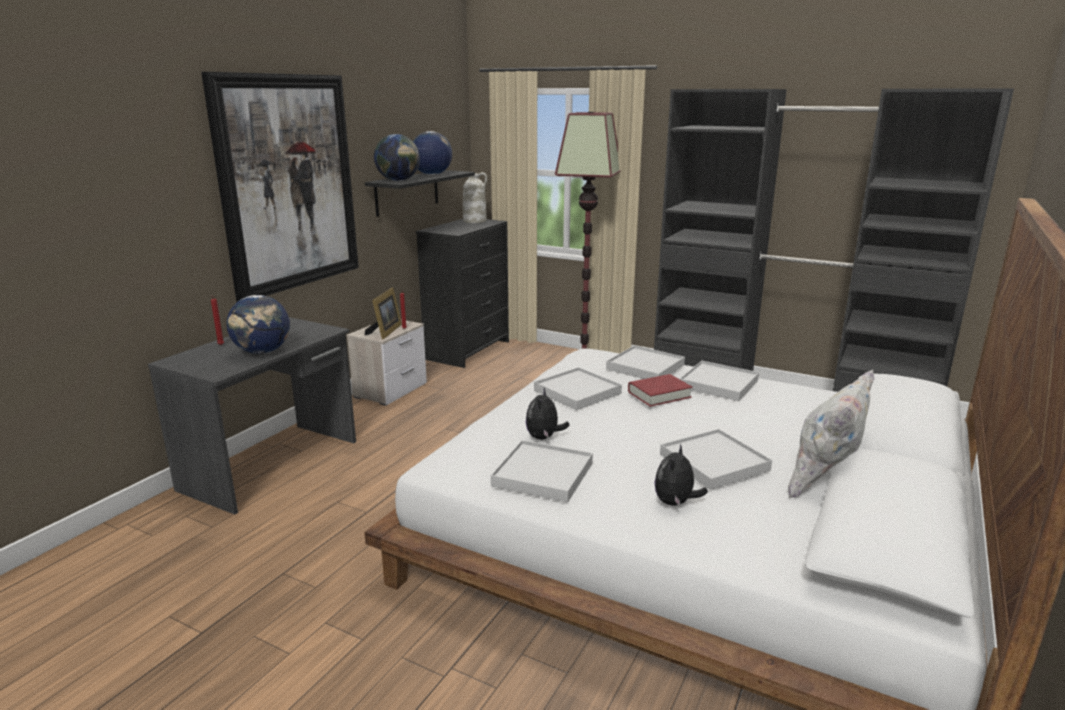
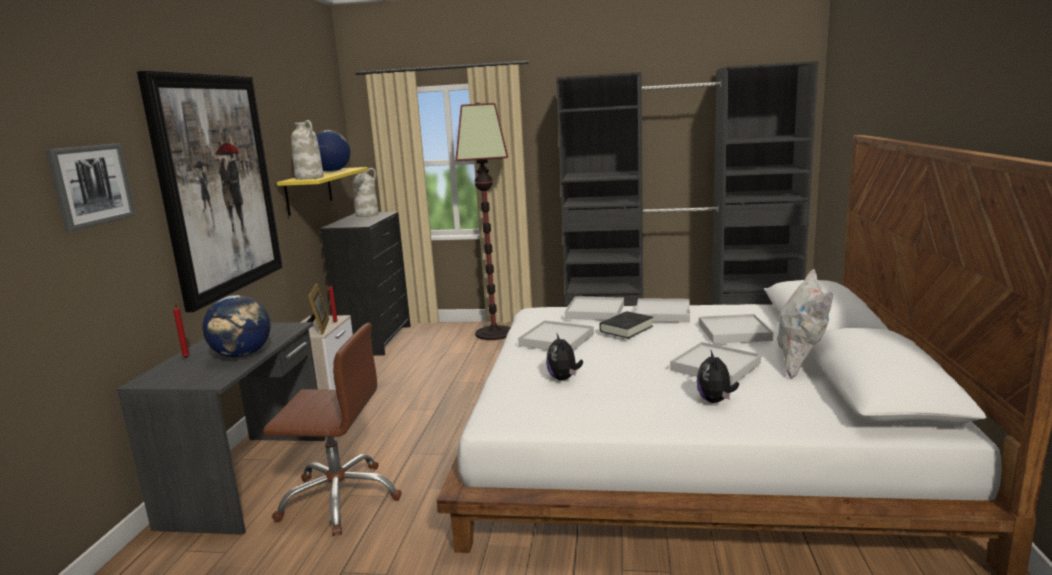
camera: 20 degrees left, 5 degrees down
black shelf [365,170,475,217] -> yellow shelf [277,167,368,216]
globe [374,134,420,181] -> white vase [291,120,324,180]
white tray [491,440,593,502] -> white tray moved to [699,314,773,344]
red book [628,374,692,407] -> black book [599,311,653,339]
none -> picture [46,143,136,232]
none -> brown office chair [263,323,402,536]

